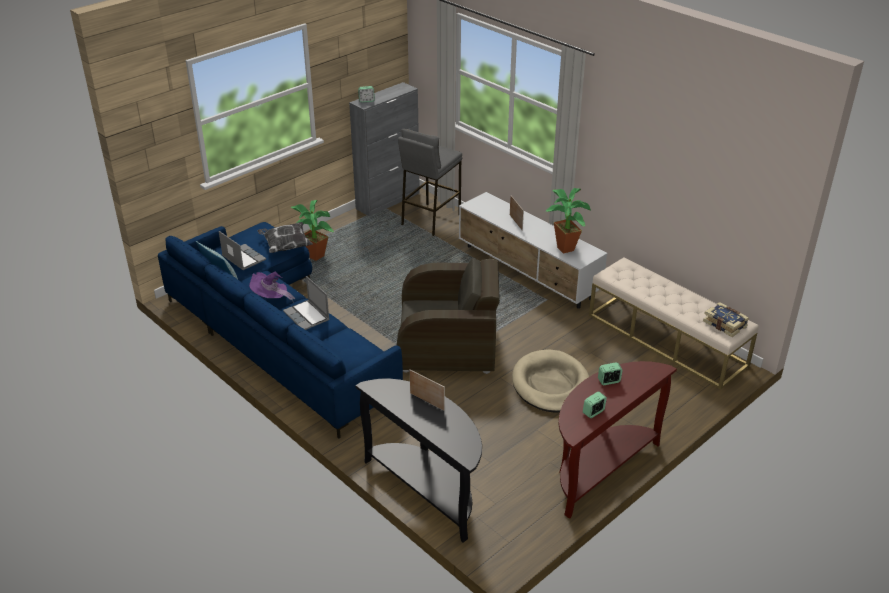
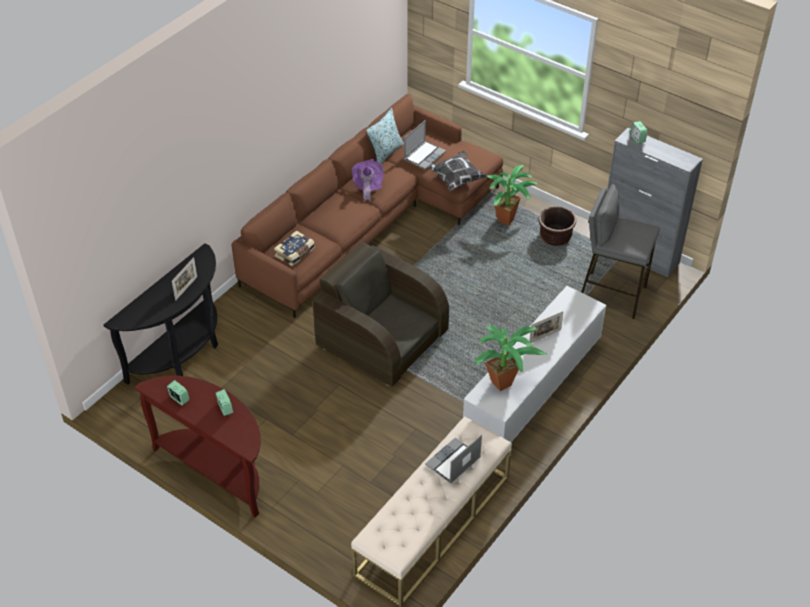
camera: 80 degrees right, 10 degrees up
blue sofa [158,222,403,438] -> brown sofa [231,94,503,318]
laptop [283,276,330,330] -> laptop moved to [425,435,482,484]
brown armchair [397,258,500,374] -> brown armchair turned 135 degrees clockwise [313,242,449,387]
beige dog bed [512,349,589,413] -> none
book [703,302,749,337] -> book moved to [274,231,315,266]
none -> brown planter [539,206,576,246]

